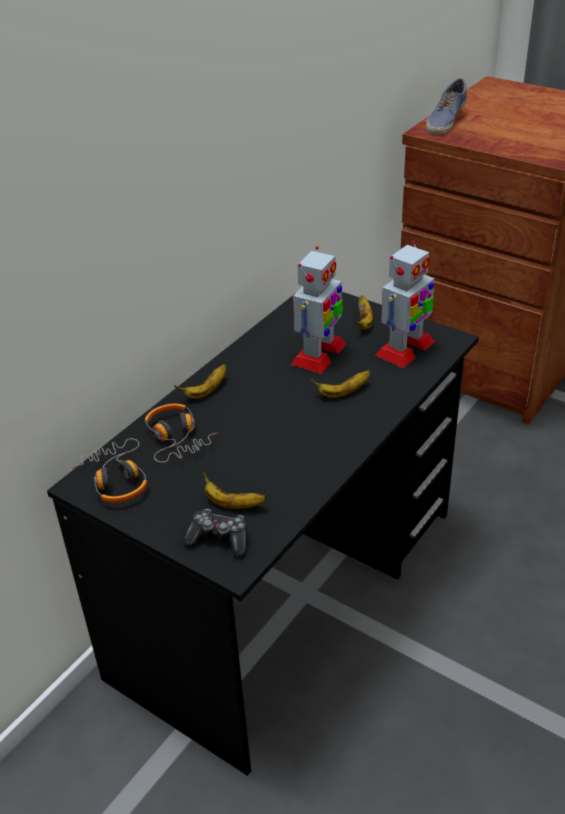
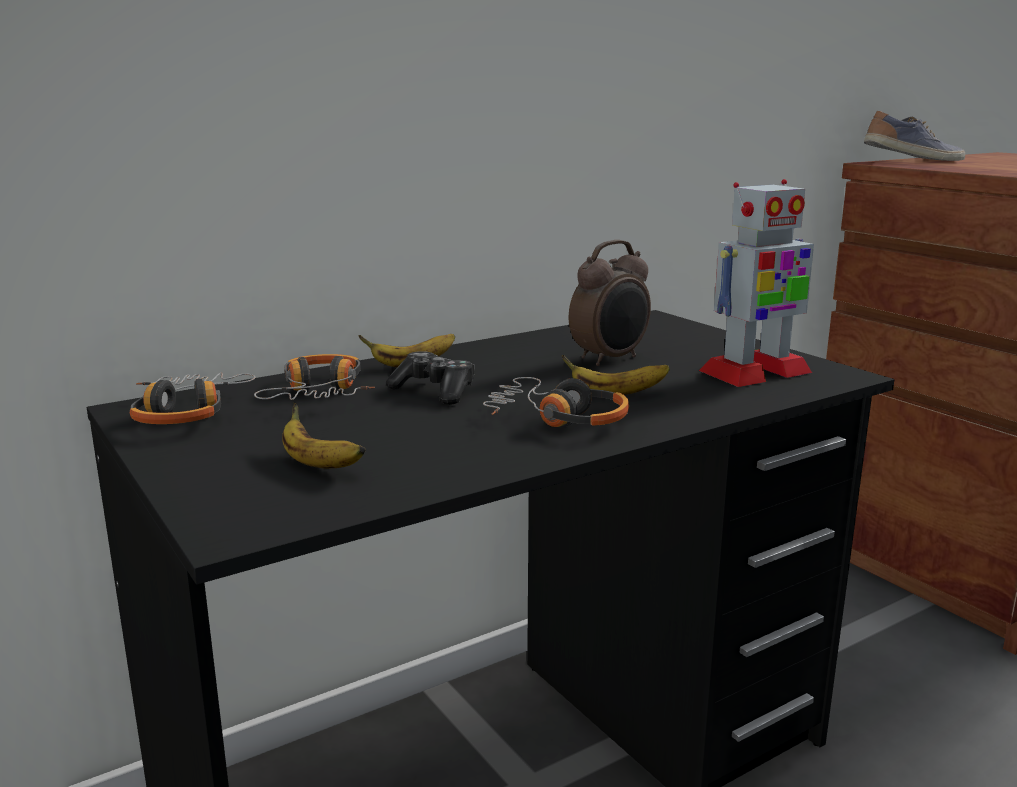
camera: 20 degrees right, 20 degrees down
game controller [183,509,247,557] -> game controller moved to [386,351,475,405]
toy robot [290,246,346,374] -> alarm clock [569,240,651,366]
banana [355,295,373,330] -> none
shoe [426,78,467,134] -> shoe turned 150 degrees counterclockwise [864,111,965,161]
none -> headphones [483,377,629,428]

